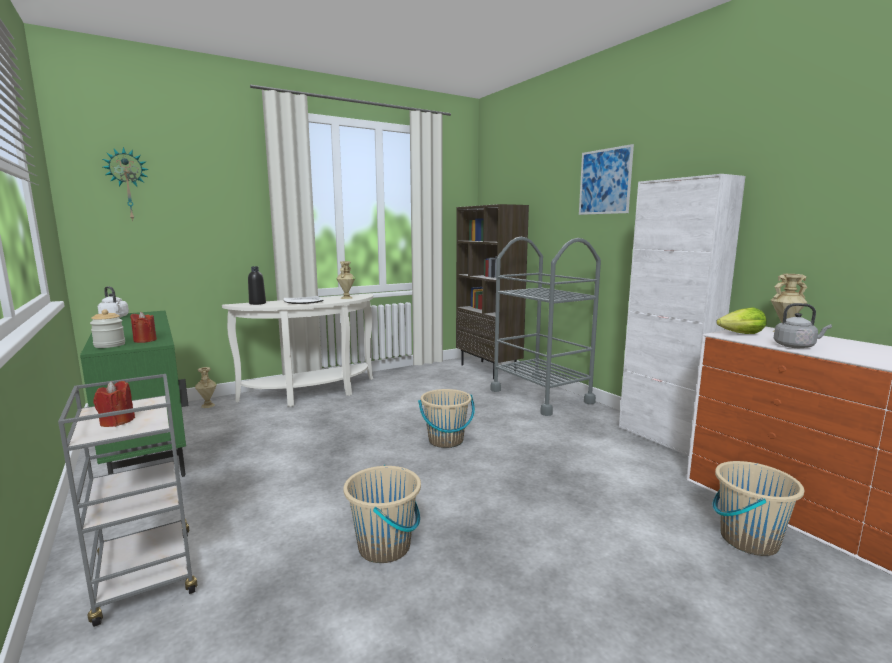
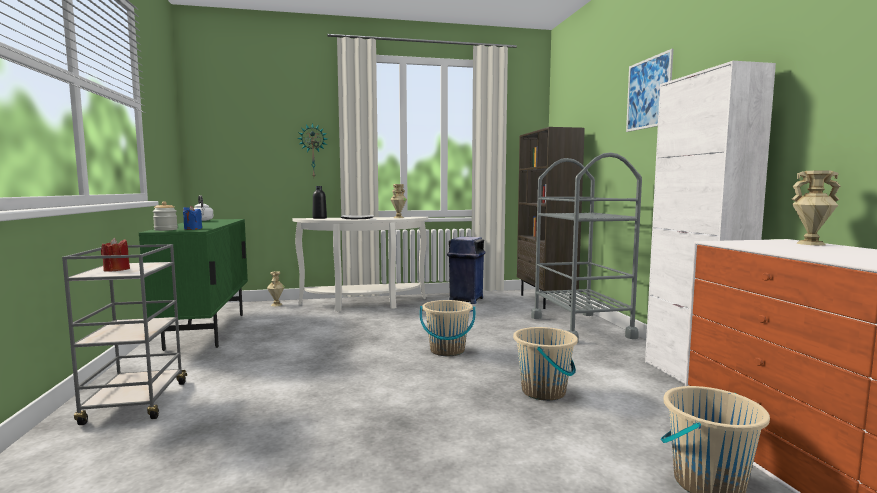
camera: 20 degrees right, 5 degrees down
wall clock [103,147,149,222] -> wall clock moved to [297,123,327,177]
red candle [130,312,157,343] -> blue candle [183,205,202,230]
beige bucket [344,465,421,563] -> beige bucket moved to [513,327,578,401]
lettuce [716,307,767,334] -> none
grey kettle [774,303,832,348] -> none
none -> blue trash can [447,236,485,304]

